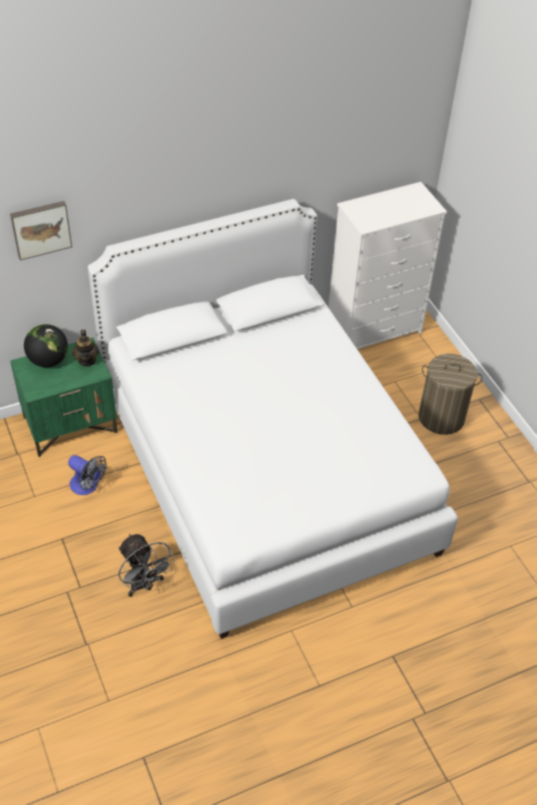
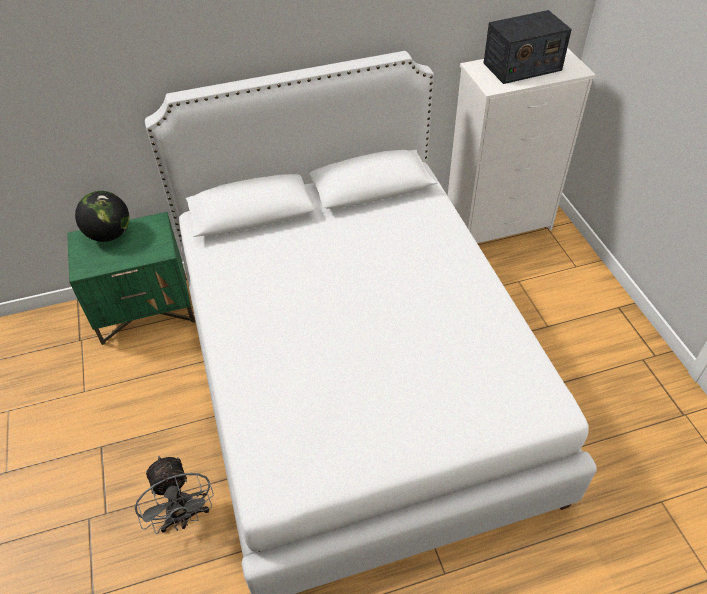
camera: 10 degrees right, 0 degrees up
picture [10,201,72,260] -> none
fan [68,455,107,495] -> none
teapot [72,330,99,367] -> none
laundry basket [419,354,483,435] -> none
none -> radio [483,10,572,84]

